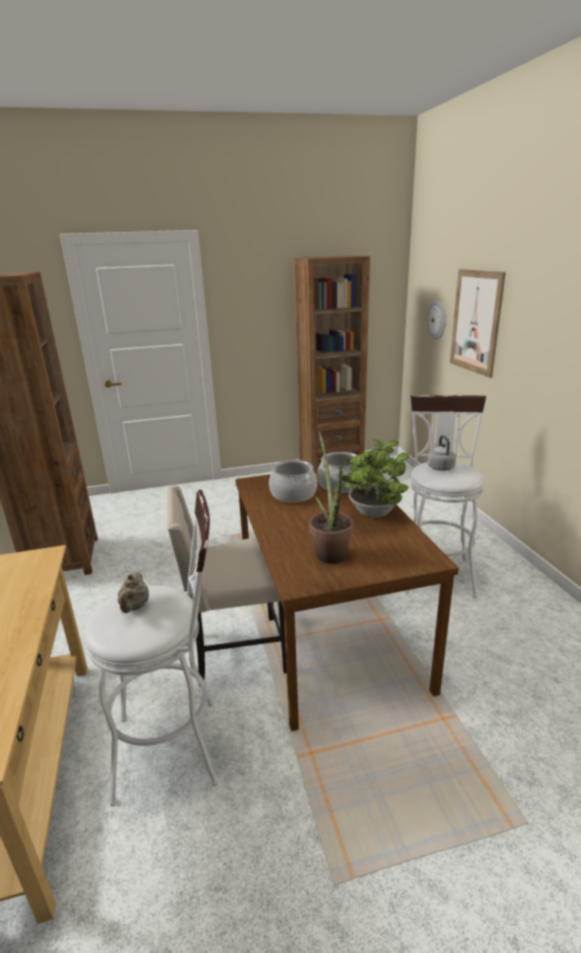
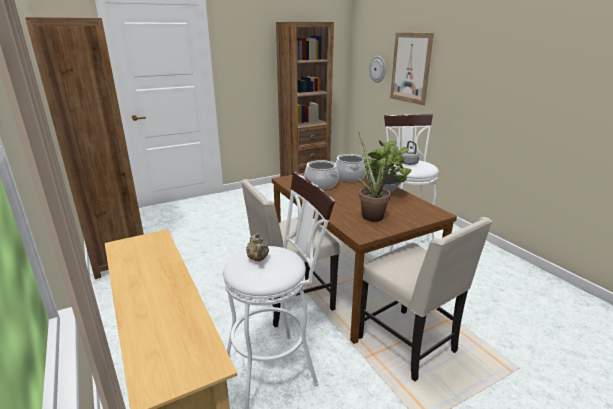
camera: 15 degrees left, 0 degrees up
none -> beige chair [359,217,492,382]

